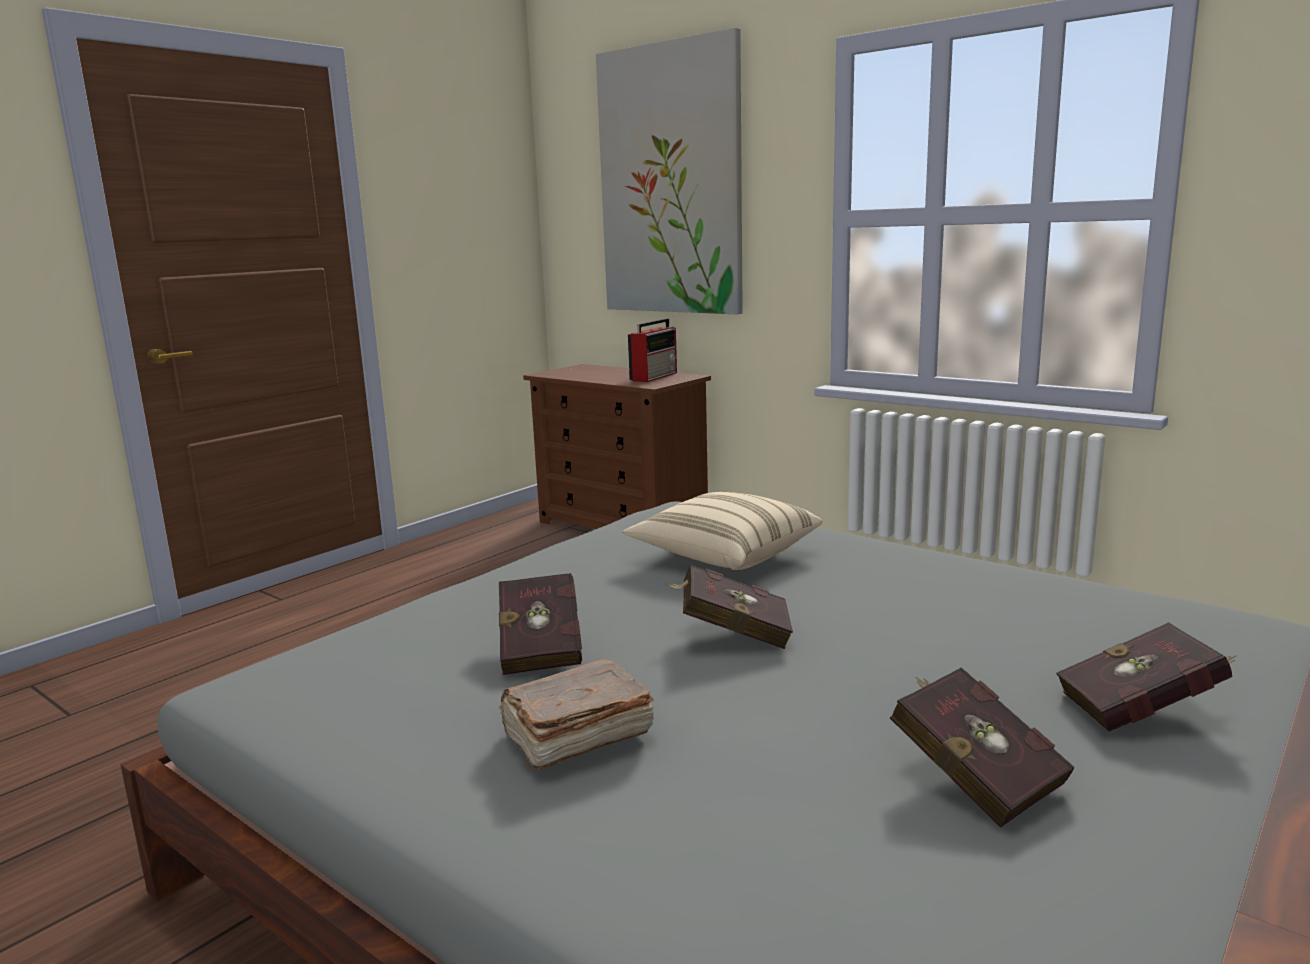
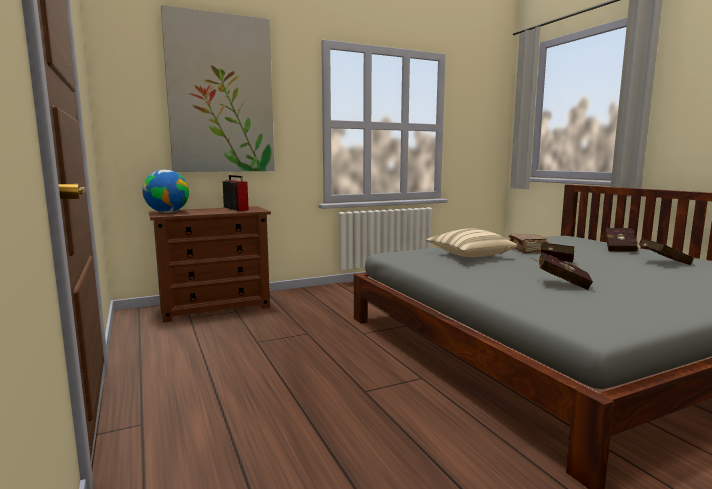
camera: 65 degrees left, 5 degrees down
brown book [499,659,654,771] -> brown book moved to [509,234,549,253]
none -> globe [142,169,189,213]

